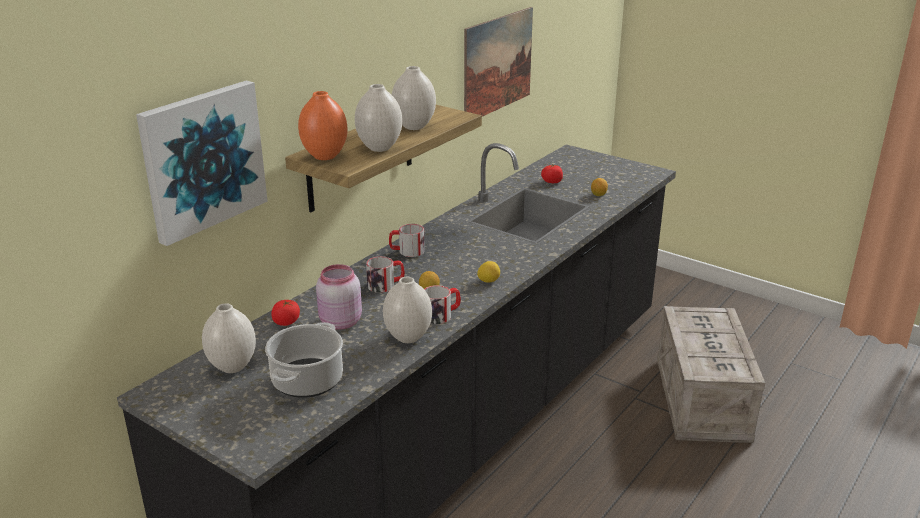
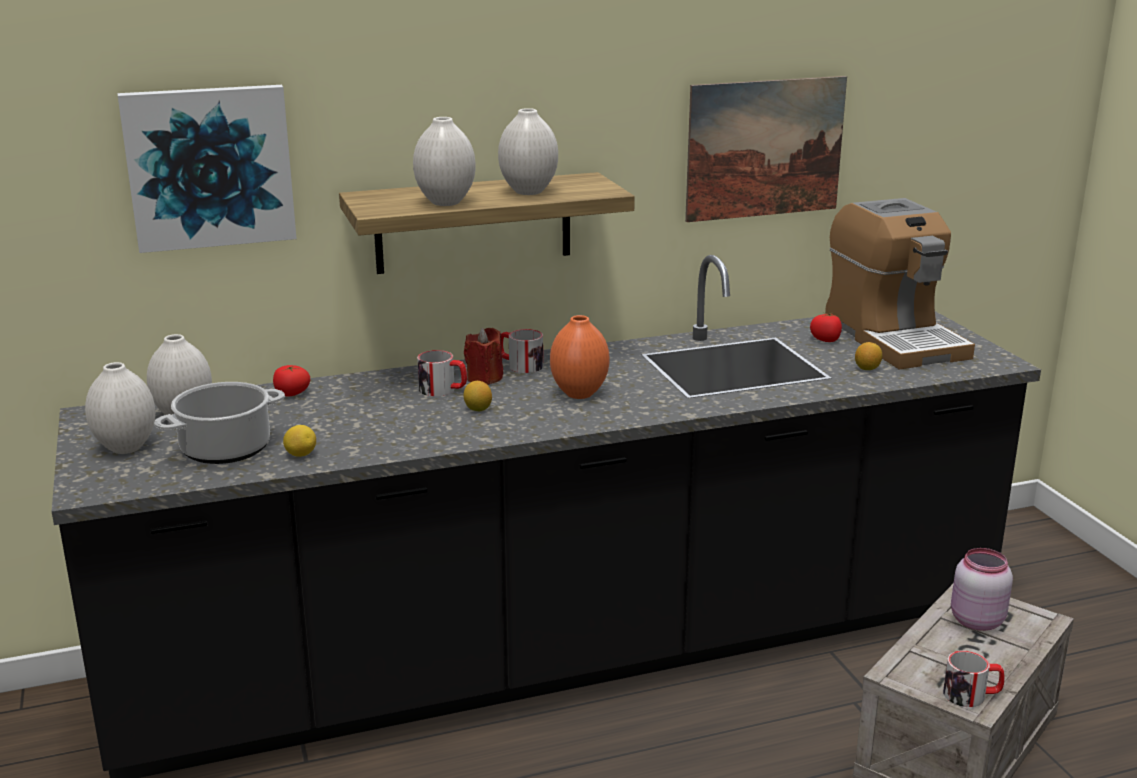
camera: 35 degrees right, 5 degrees down
orange vase [298,91,348,160] -> orange vase moved to [550,315,610,399]
pink jar [316,264,362,330] -> pink jar moved to [951,548,1013,631]
white vase [383,277,432,343] -> white vase moved to [85,362,155,454]
mug [424,285,461,324] -> mug moved to [943,651,1005,707]
lemon [477,261,500,283] -> lemon moved to [283,425,316,457]
none -> red candle [464,328,503,385]
none -> coffee machine [825,198,975,369]

